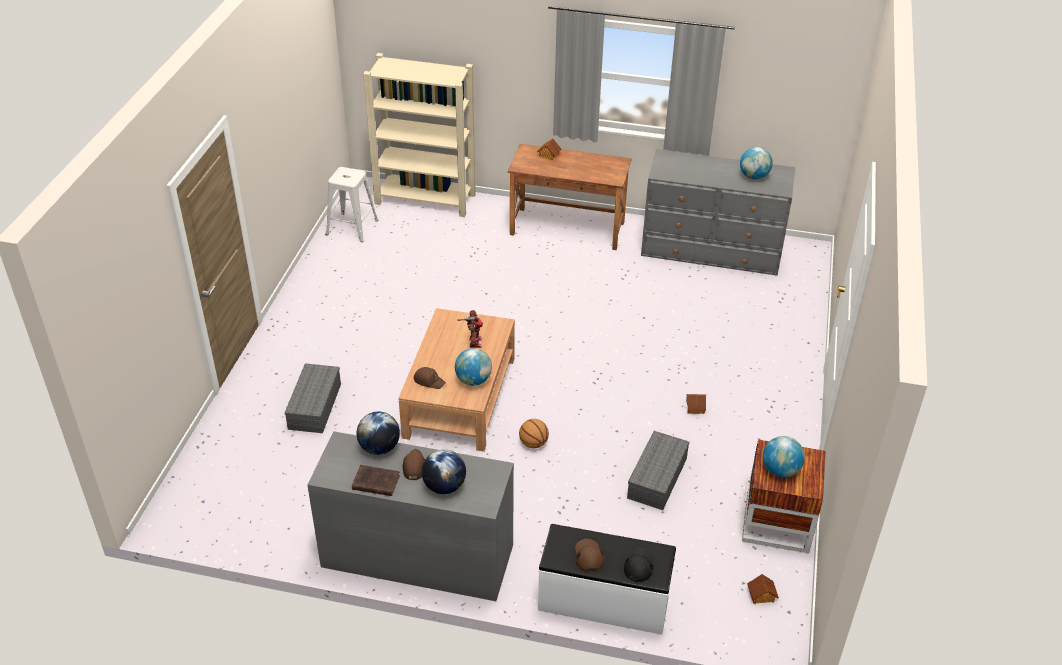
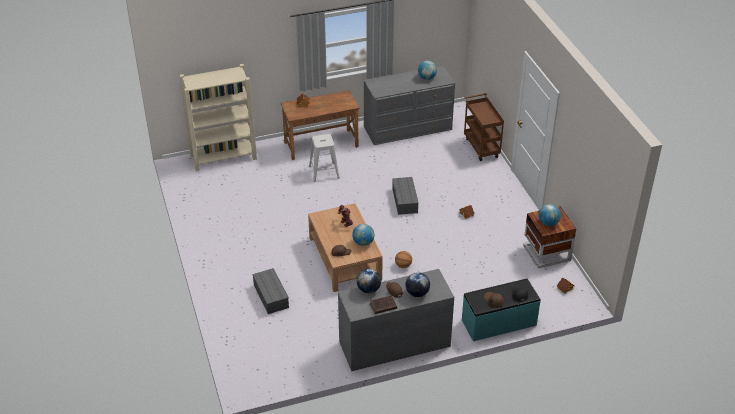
camera: 30 degrees left, 0 degrees up
white stool [326,167,378,242] -> white stool moved to [309,134,340,182]
white bench [538,524,676,635] -> turquoise bench [462,279,541,341]
grey storage box [627,431,689,510] -> grey storage box moved to [392,177,419,215]
none -> brown cart [464,93,504,161]

